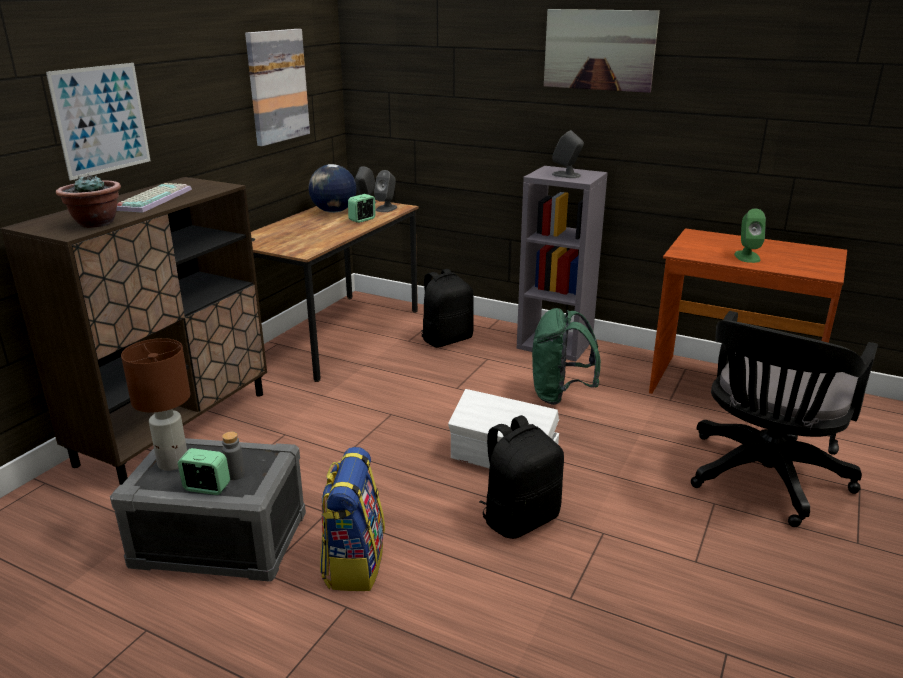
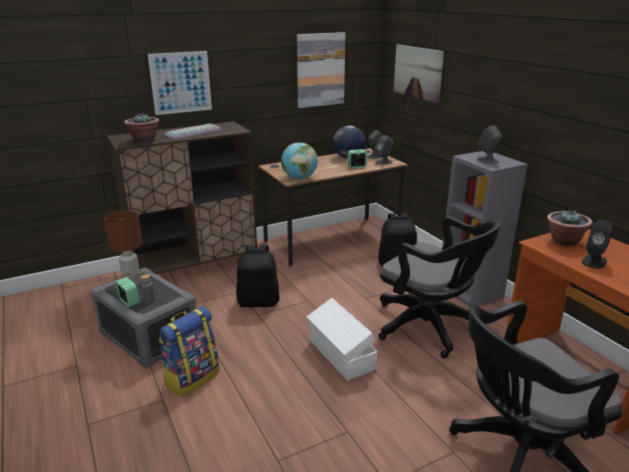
camera: 35 degrees right, 0 degrees up
black backpack [479,415,564,539] -> black backpack moved to [236,245,280,307]
green backpack [532,308,601,405] -> black office chair [379,216,501,358]
picture [544,9,660,93] -> picture moved to [393,44,444,104]
green speaker [734,209,766,263] -> black speaker [582,220,612,269]
none -> globe [281,142,318,179]
none -> potted plant [547,210,592,247]

